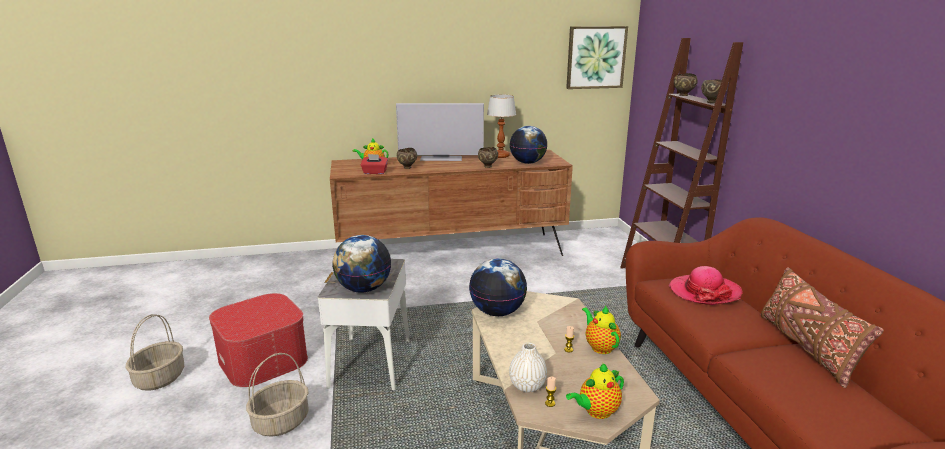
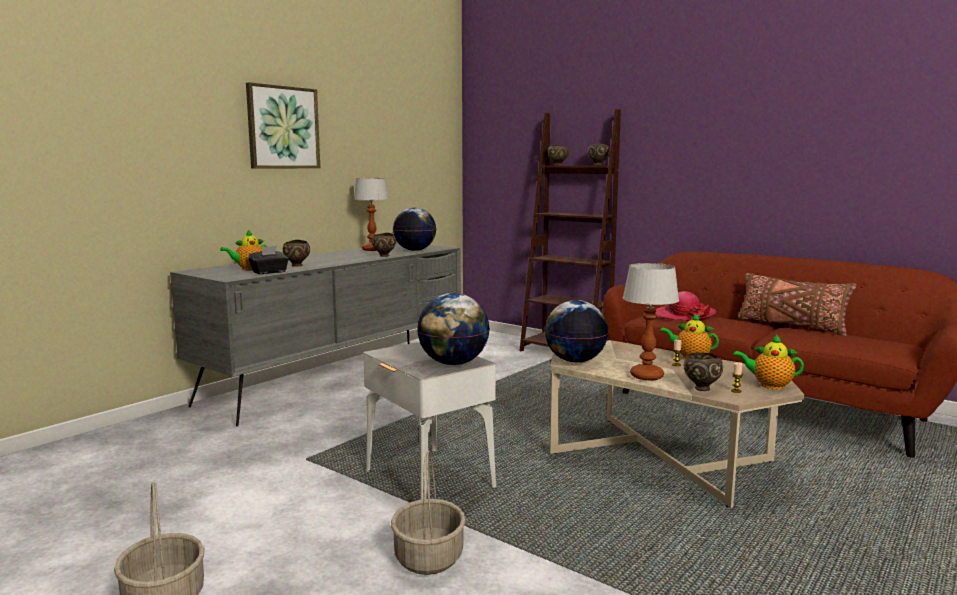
camera: 40 degrees left, 10 degrees down
ottoman [209,293,308,387] -> none
brown tv stand [330,150,573,256] -> grey tv stand [170,244,461,426]
red tissue box [361,154,388,174] -> black tissue box [248,246,289,274]
television [396,103,484,161] -> none
white vase [509,343,547,392] -> brown bowl [684,353,723,391]
picture [566,26,628,89] -> picture moved to [246,82,320,169]
teapot [566,363,624,419] -> teapot turned 90 degrees clockwise [733,334,804,389]
none -> table lamp [623,263,679,380]

